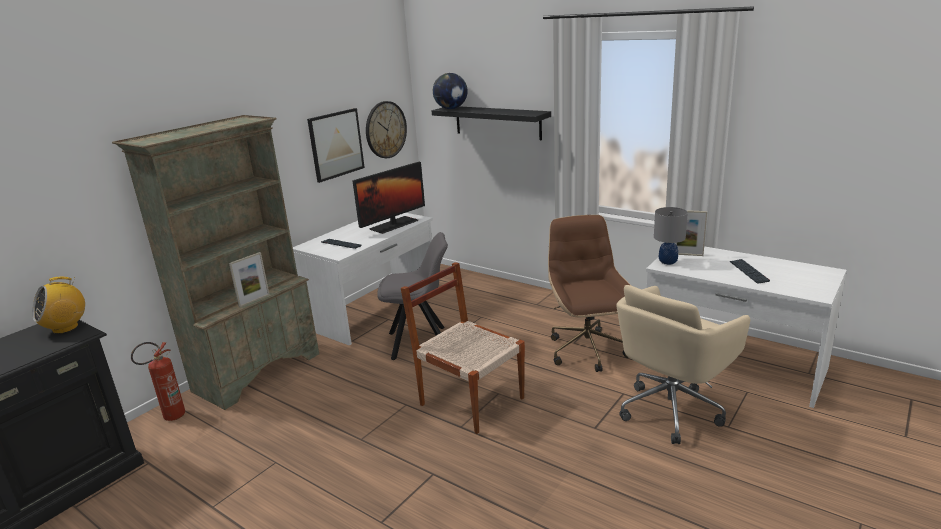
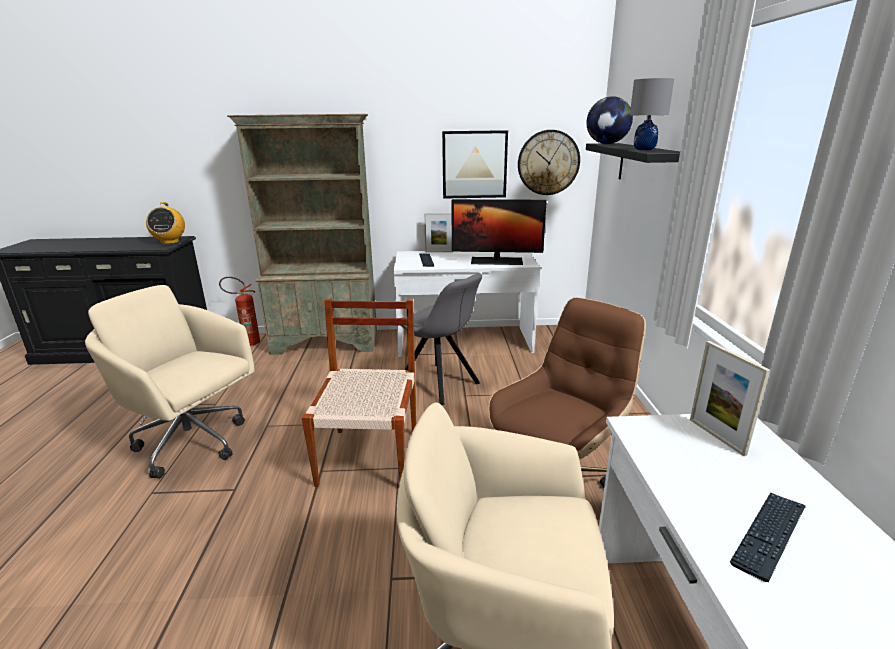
camera: 50 degrees right, 0 degrees up
radio [32,277,85,334] -> radio turned 105 degrees counterclockwise [146,202,185,244]
picture frame [229,252,270,307] -> picture frame moved to [424,213,452,252]
grey table lamp [654,207,688,265] -> grey table lamp moved to [630,78,674,150]
none -> beige office chair [85,285,254,479]

